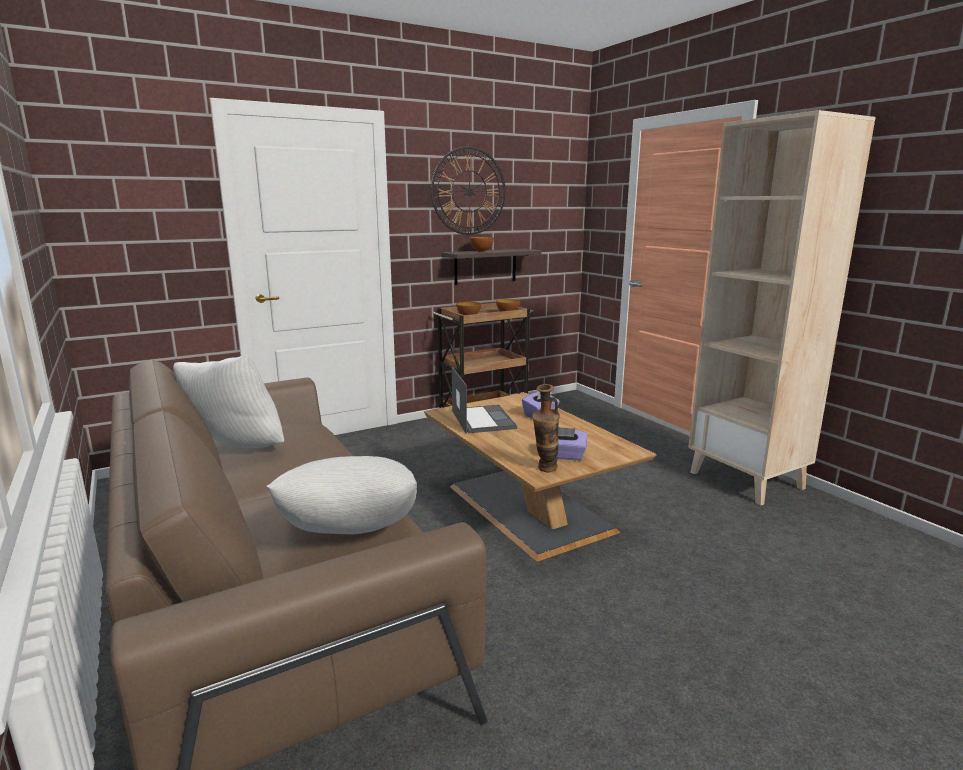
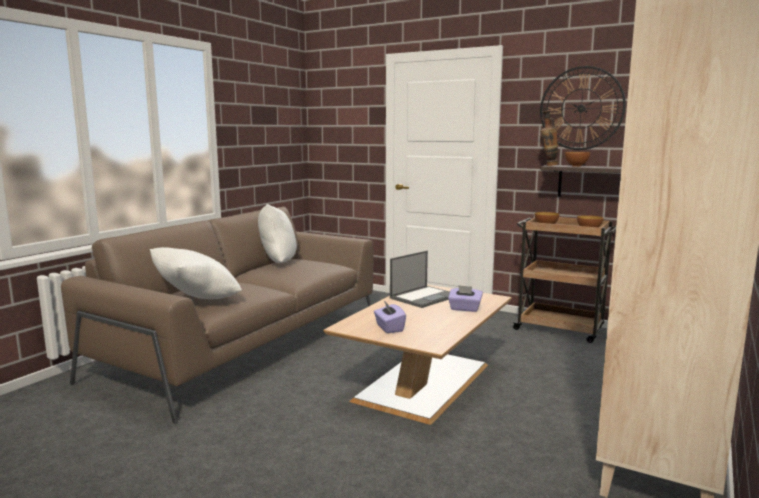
camera: 60 degrees right, 5 degrees down
vase [532,384,560,472] -> vase moved to [540,110,558,166]

